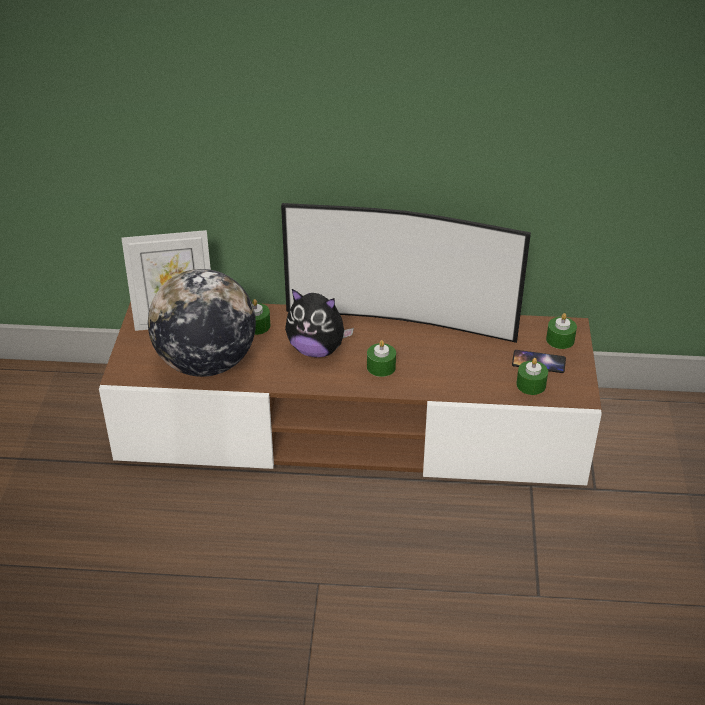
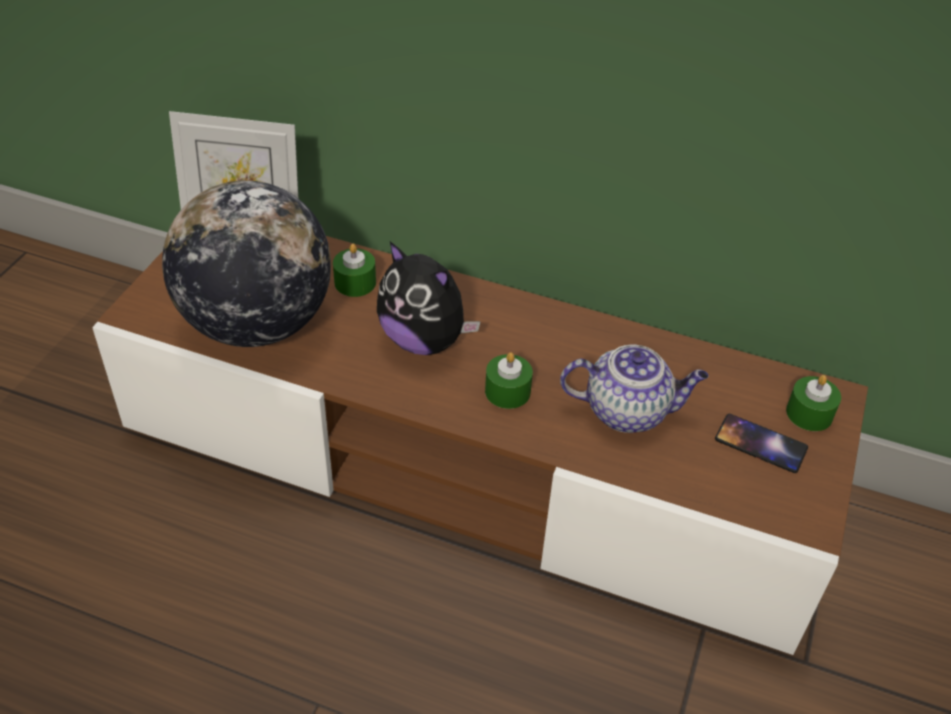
camera: 15 degrees right, 5 degrees up
television [281,203,531,343] -> none
green candle [516,358,548,395] -> none
none -> teapot [560,345,709,433]

